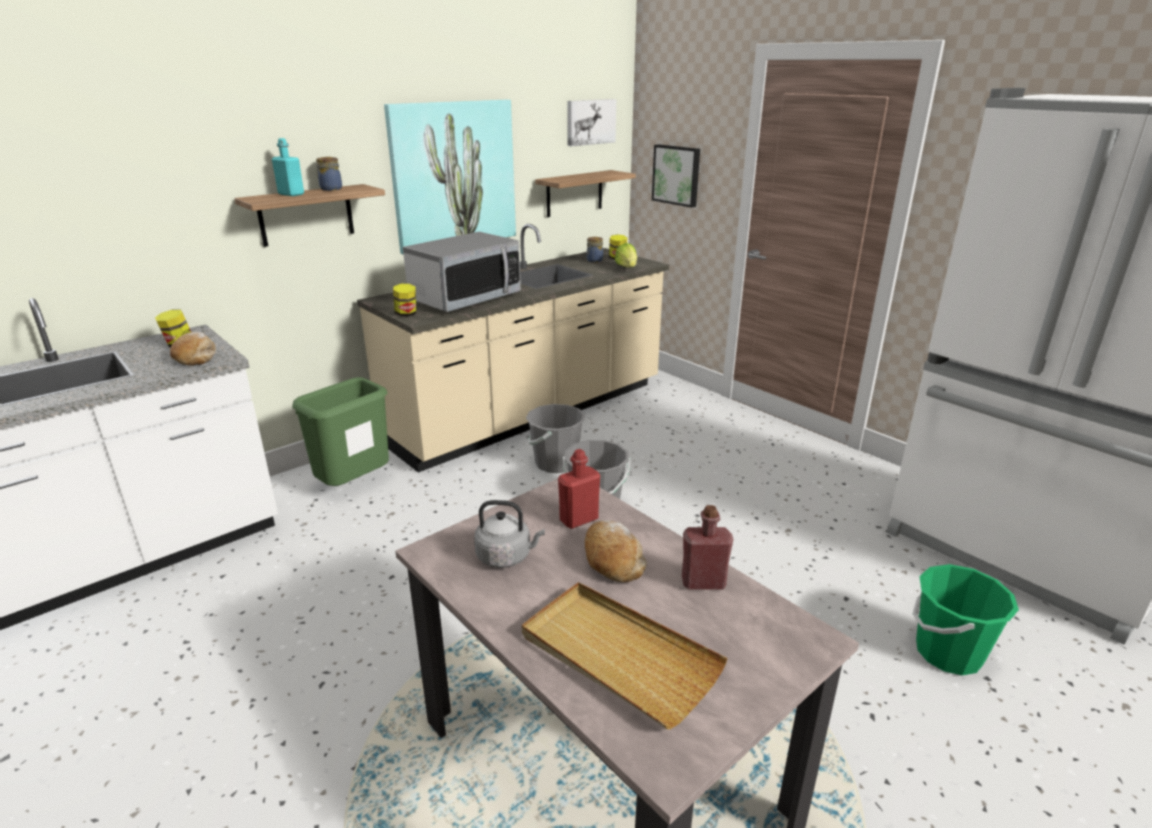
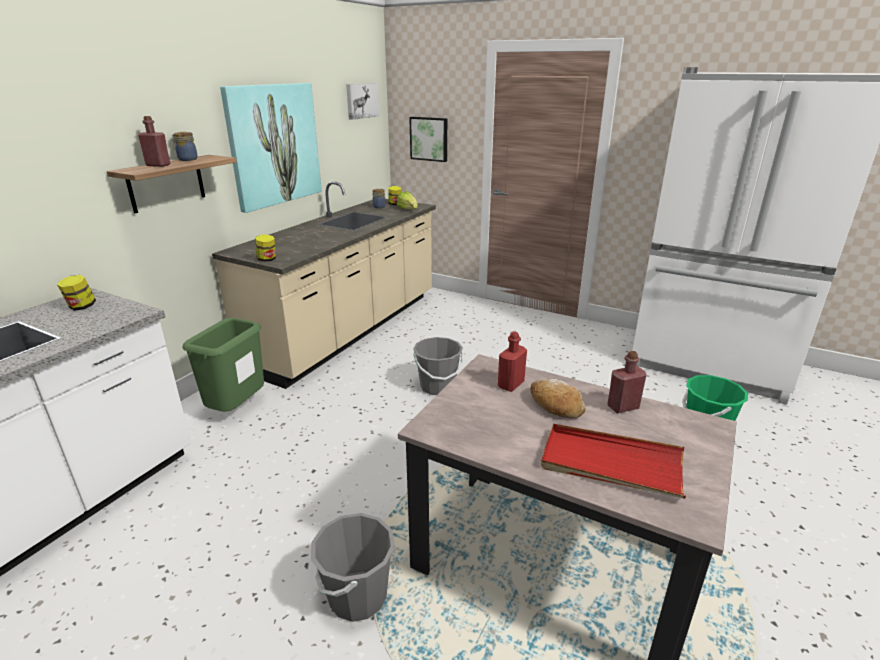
camera: 20 degrees left, 0 degrees up
bread [170,332,216,365] -> none
turquoise bottle [272,138,304,196] -> red bottle [138,116,170,167]
microwave [403,232,521,312] -> none
grey kettle [474,500,545,568] -> none
beige tray [522,582,728,729] -> red tray [541,424,686,499]
grey bucket [526,404,586,473] -> grey bucket moved to [311,513,395,622]
shelf [535,170,636,217] -> none

